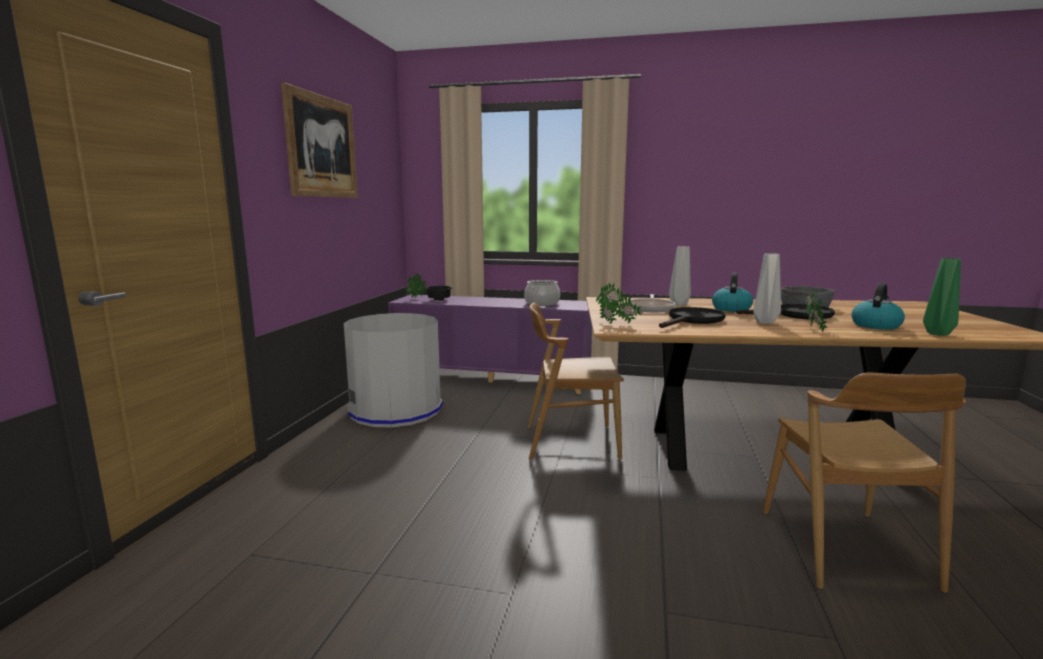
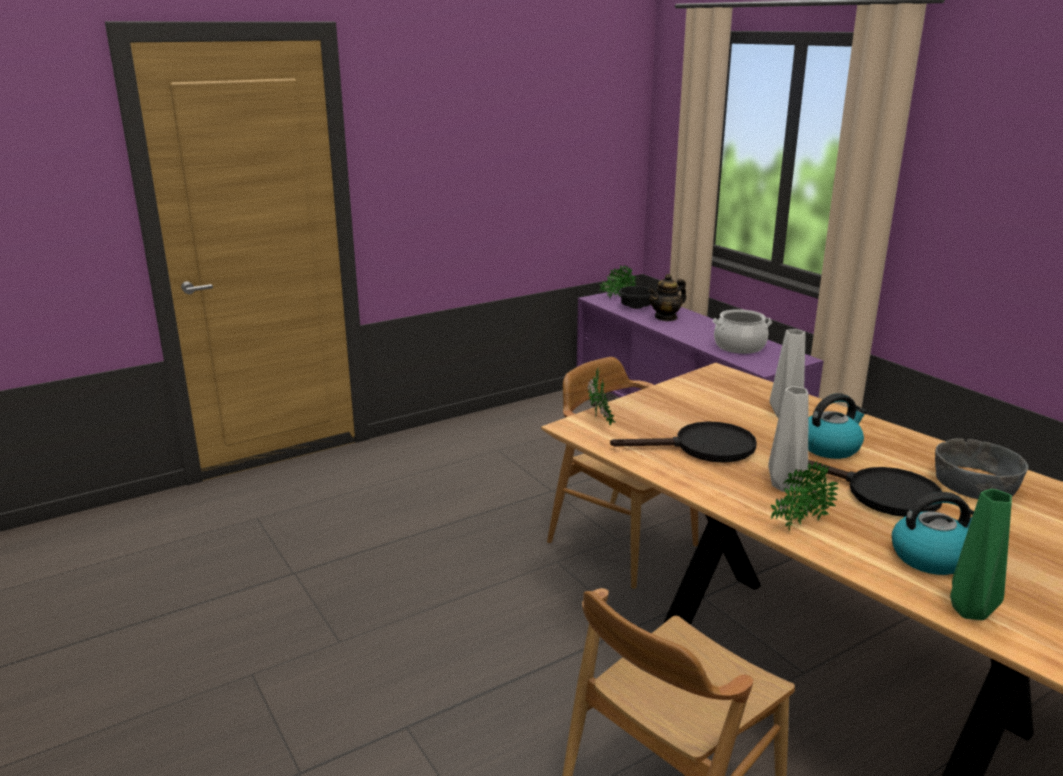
camera: 45 degrees right, 10 degrees up
picture [281,83,358,198] -> none
grey trash can [344,313,443,428] -> none
frying pan [629,294,676,312] -> none
none -> teapot [648,274,686,321]

